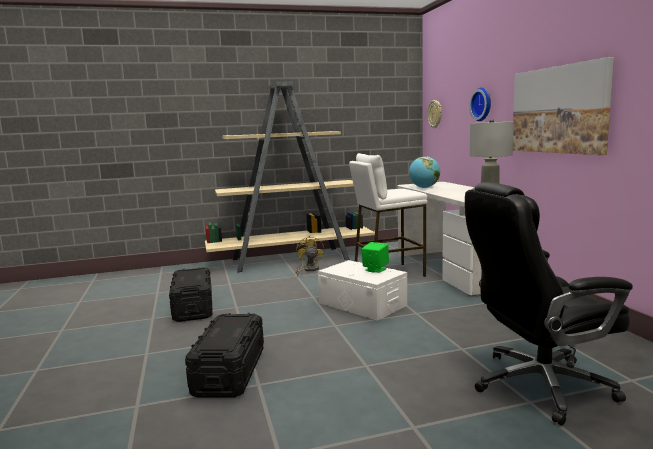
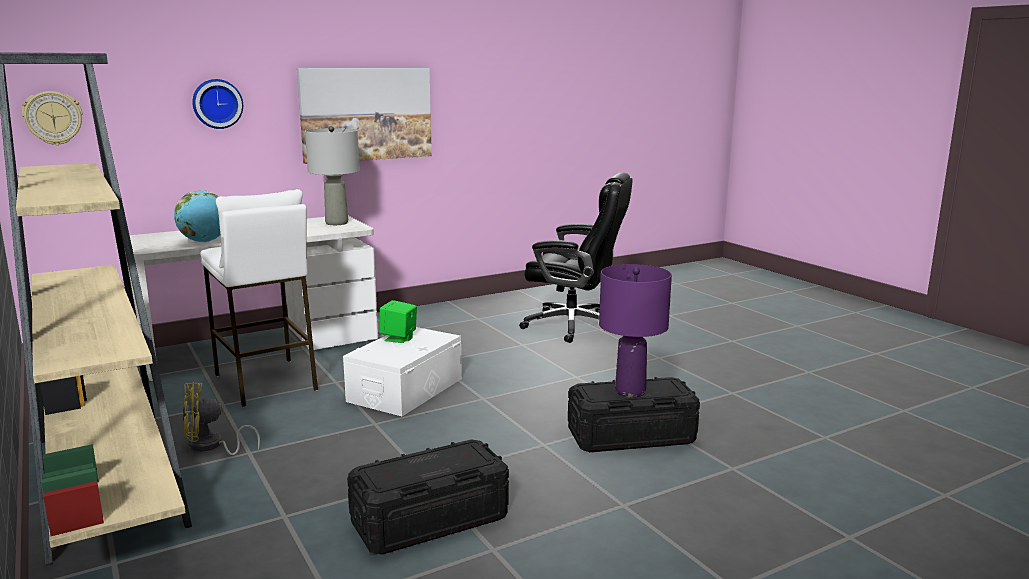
camera: 105 degrees left, 5 degrees up
black office chair [465,182,633,425] -> black office chair turned 45 degrees counterclockwise [519,172,633,343]
none -> purple table lamp [599,264,672,398]

